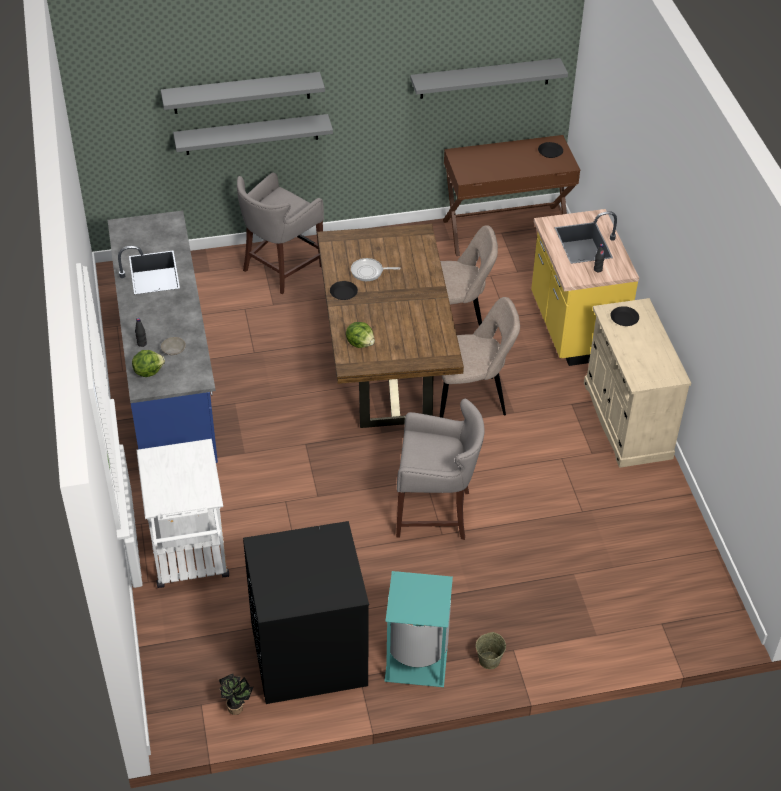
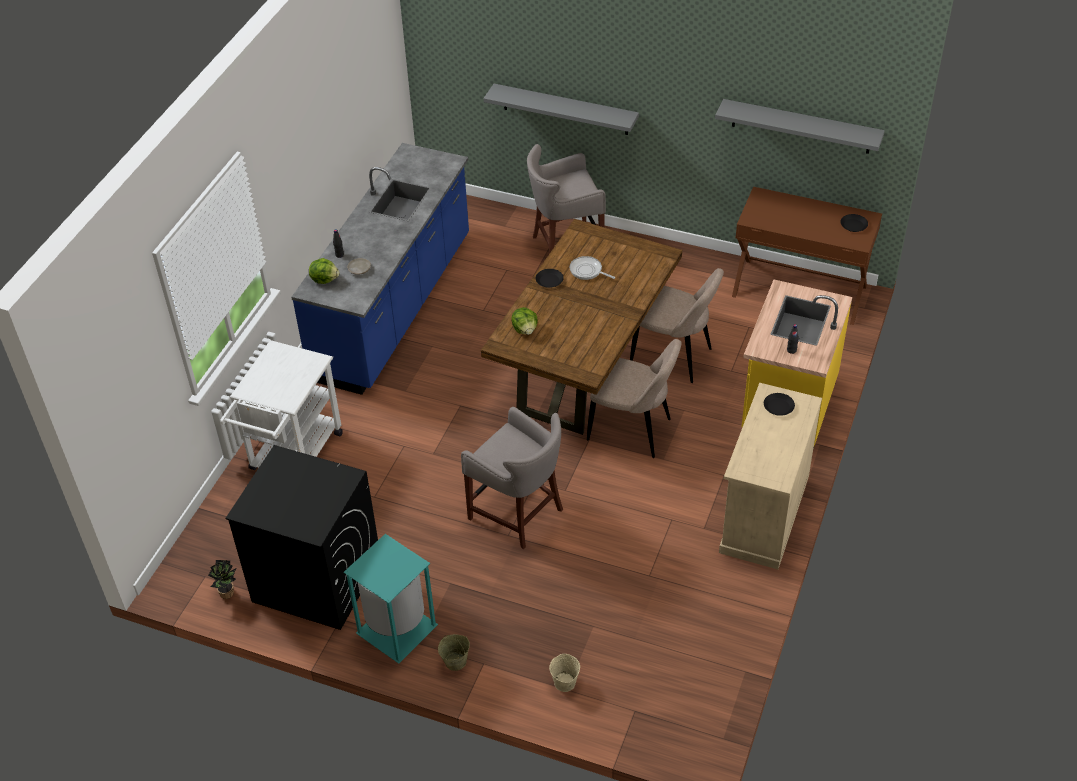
camera: 35 degrees right, 0 degrees up
grey shelf [161,72,325,114] -> none
none -> beige bucket [549,654,580,692]

